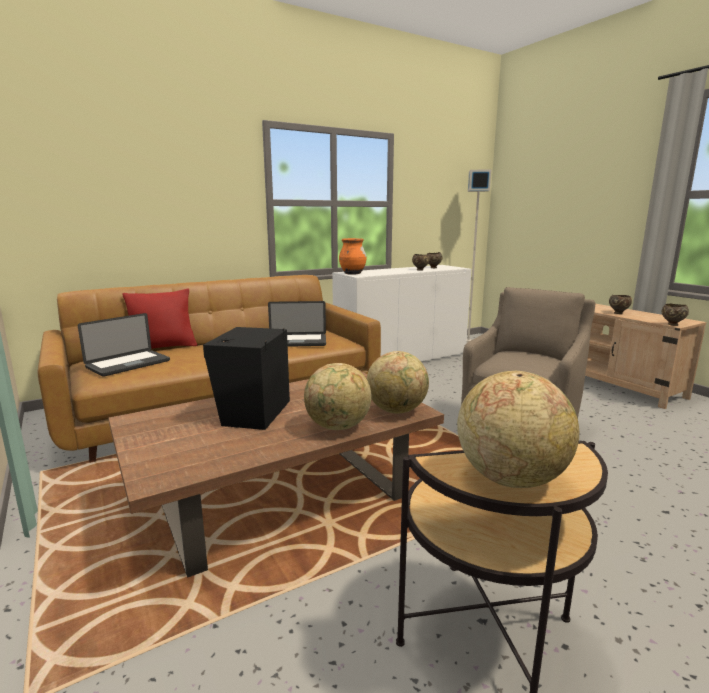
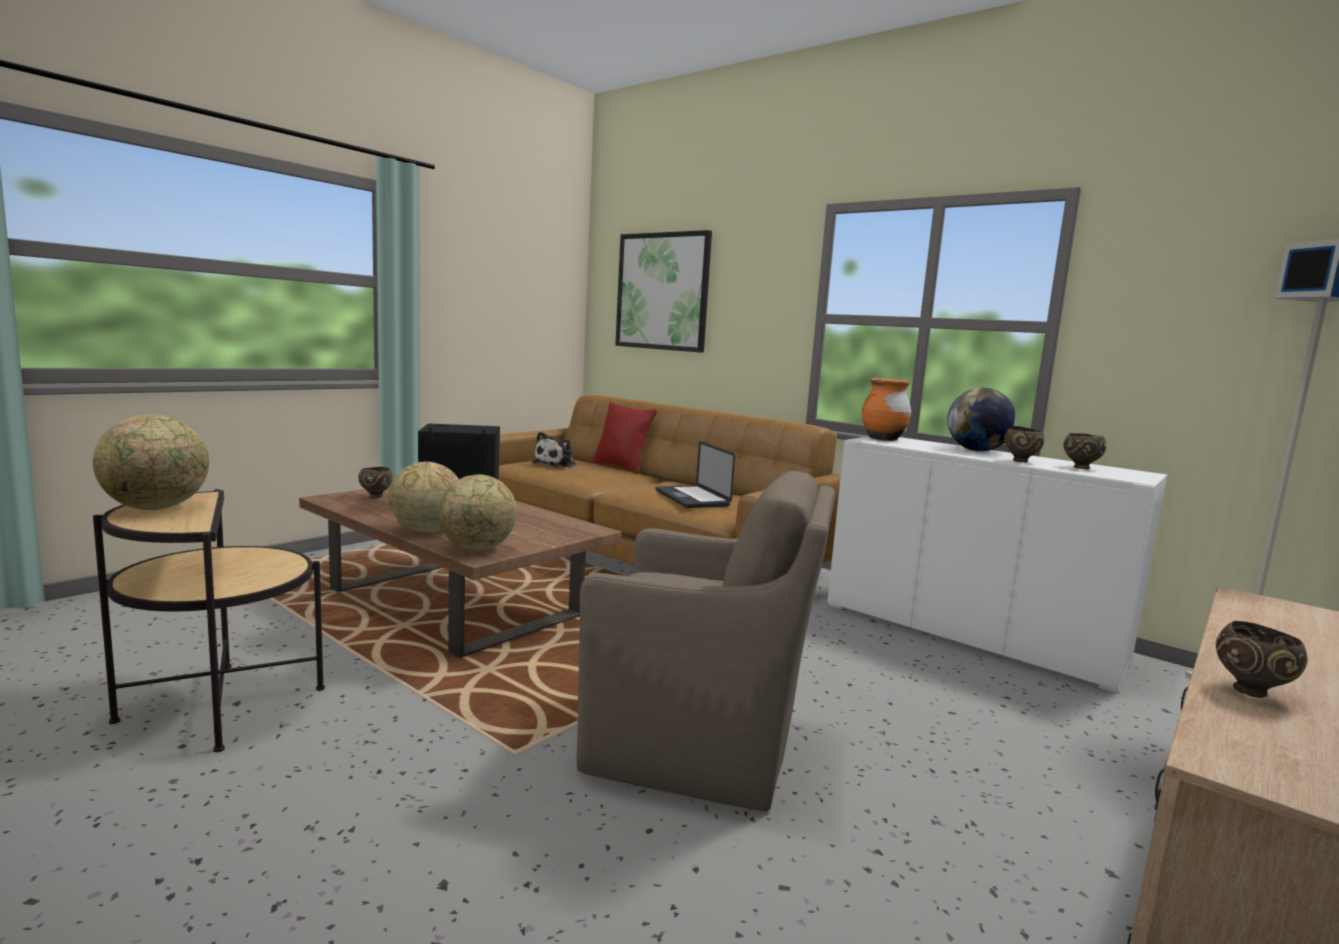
camera: 70 degrees right, 5 degrees down
laptop [78,313,170,377] -> plush toy [532,432,576,467]
brown bowl [662,304,689,326] -> brown bowl moved to [358,467,393,498]
none -> picture [615,230,712,353]
none -> globe [947,388,1016,451]

